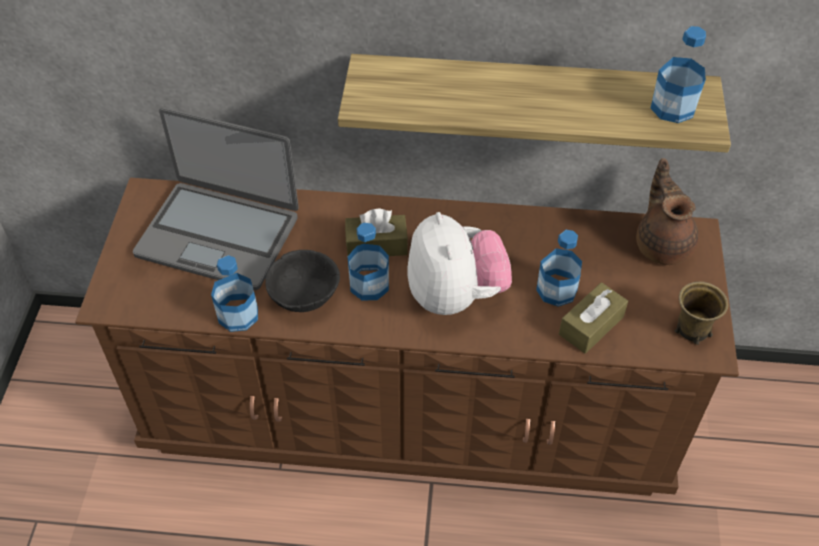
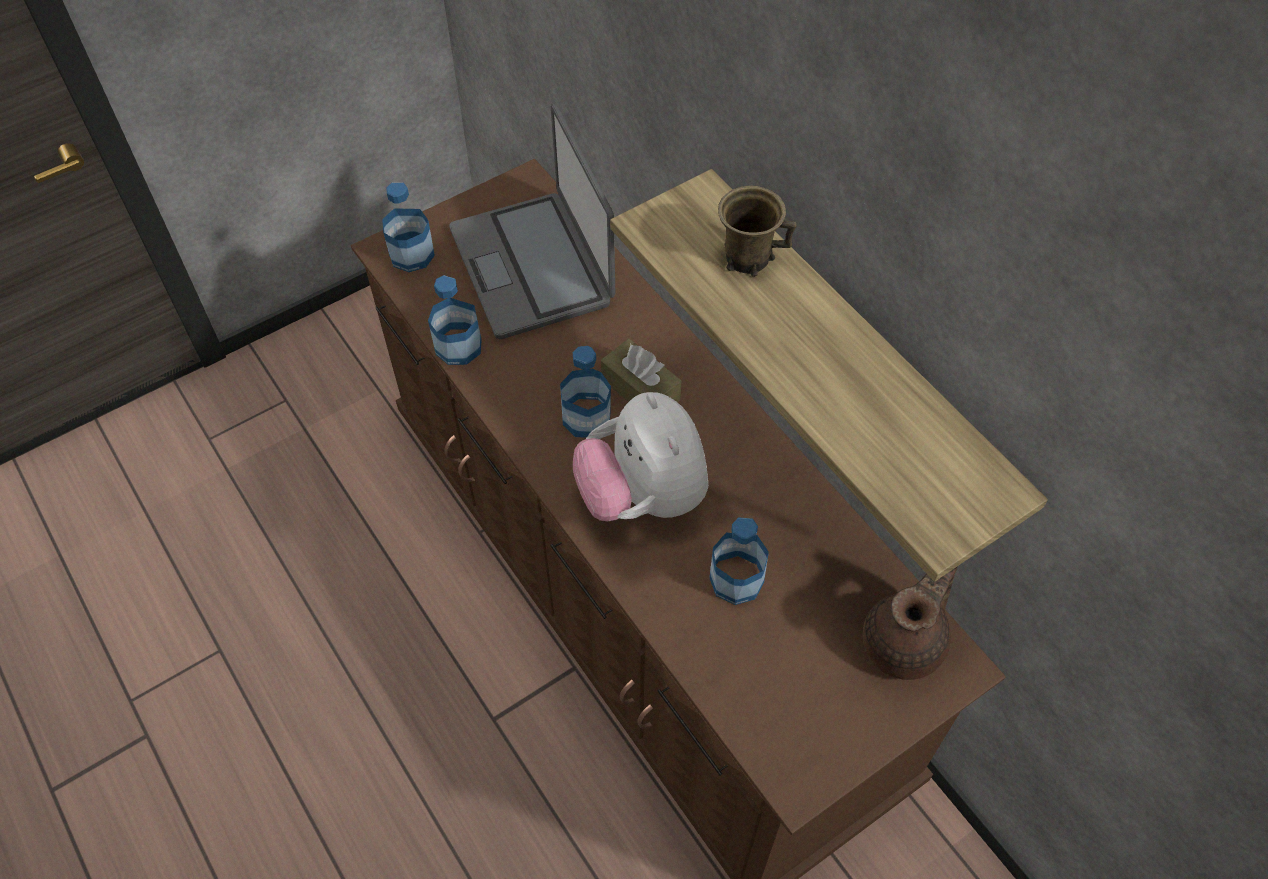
camera: 50 degrees right, 5 degrees up
black bowl [265,250,340,312] -> none
plush toy [407,212,512,315] -> plush toy turned 120 degrees clockwise [573,392,708,521]
brown tissue box [559,282,628,354] -> none
bottle [650,26,706,123] -> bottle moved to [382,183,435,272]
brown mug [674,281,728,345] -> brown mug moved to [718,186,796,277]

